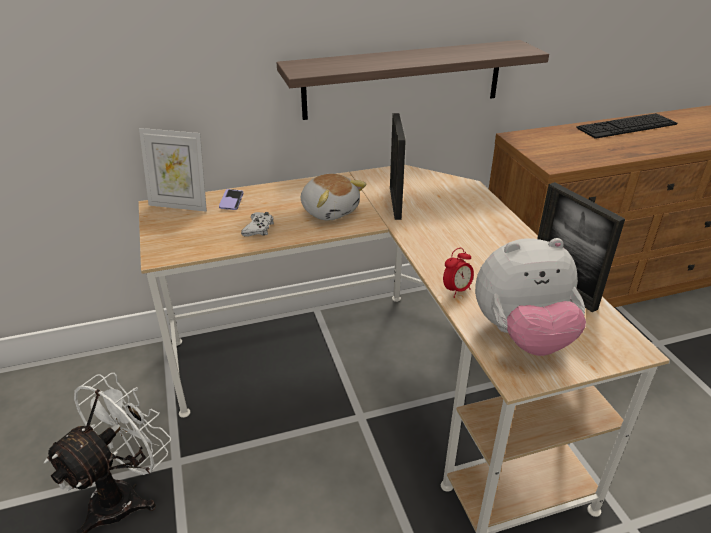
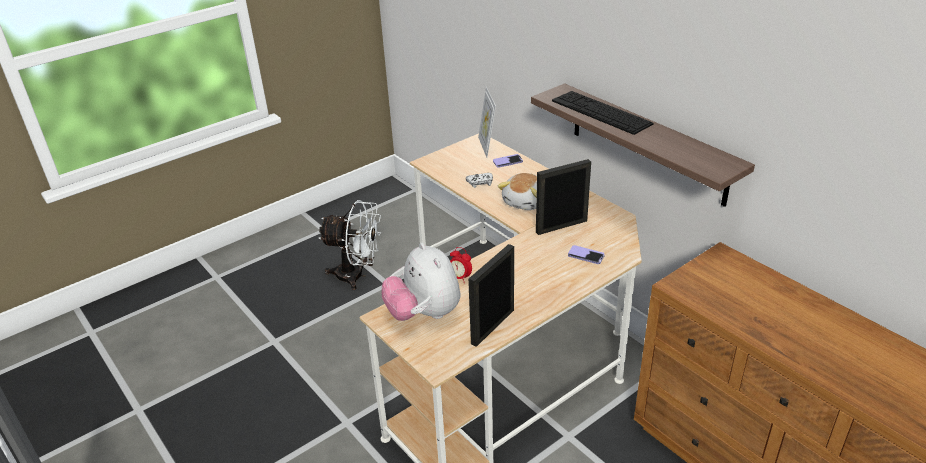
camera: 70 degrees right, 0 degrees up
keyboard [576,113,677,139] -> keyboard moved to [552,91,653,135]
none -> phone [568,245,605,264]

